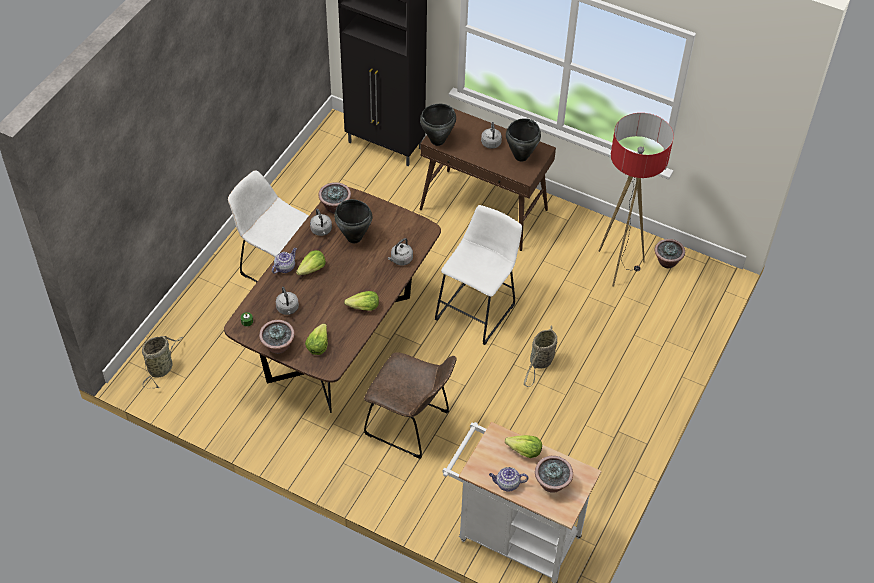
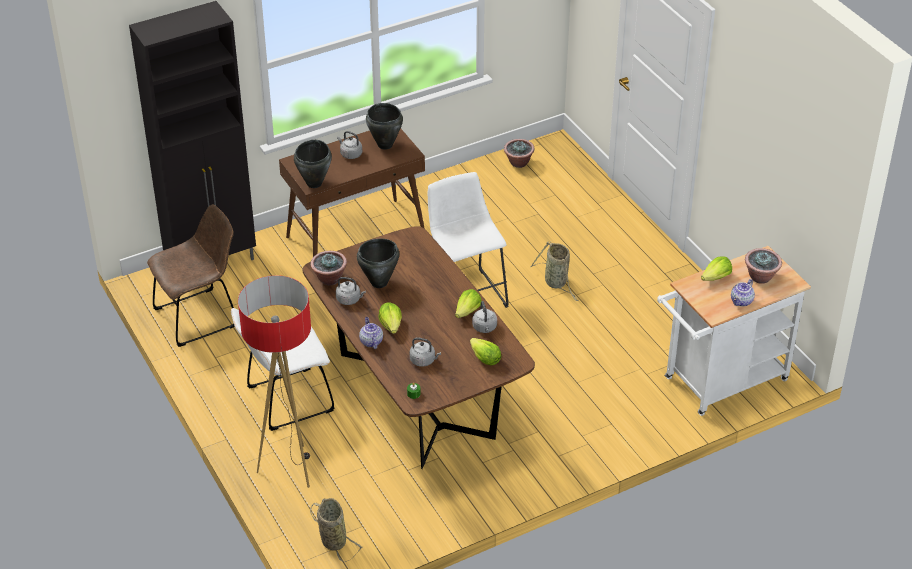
camera: 55 degrees left, 10 degrees down
potted plant [259,320,295,354] -> none
brown chair [364,352,457,459] -> brown chair moved to [147,204,235,347]
grey kettle [388,238,413,265] -> grey kettle moved to [472,301,497,333]
floor lamp [599,113,674,287] -> floor lamp moved to [238,275,311,488]

